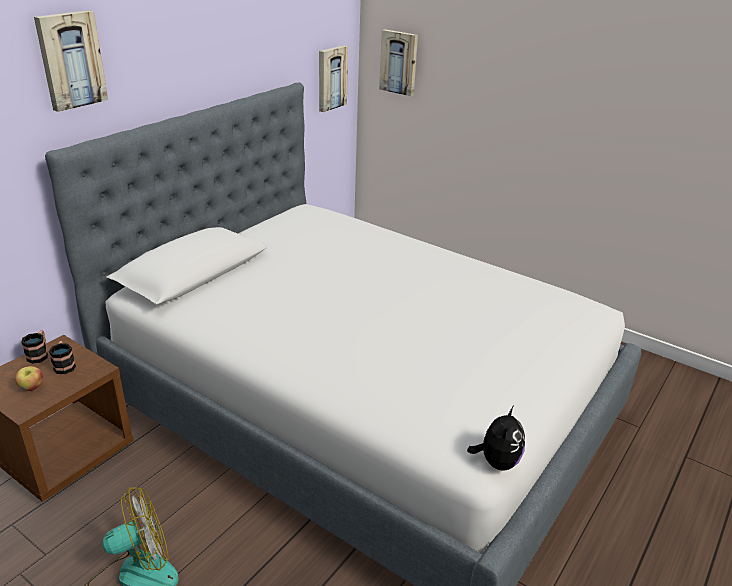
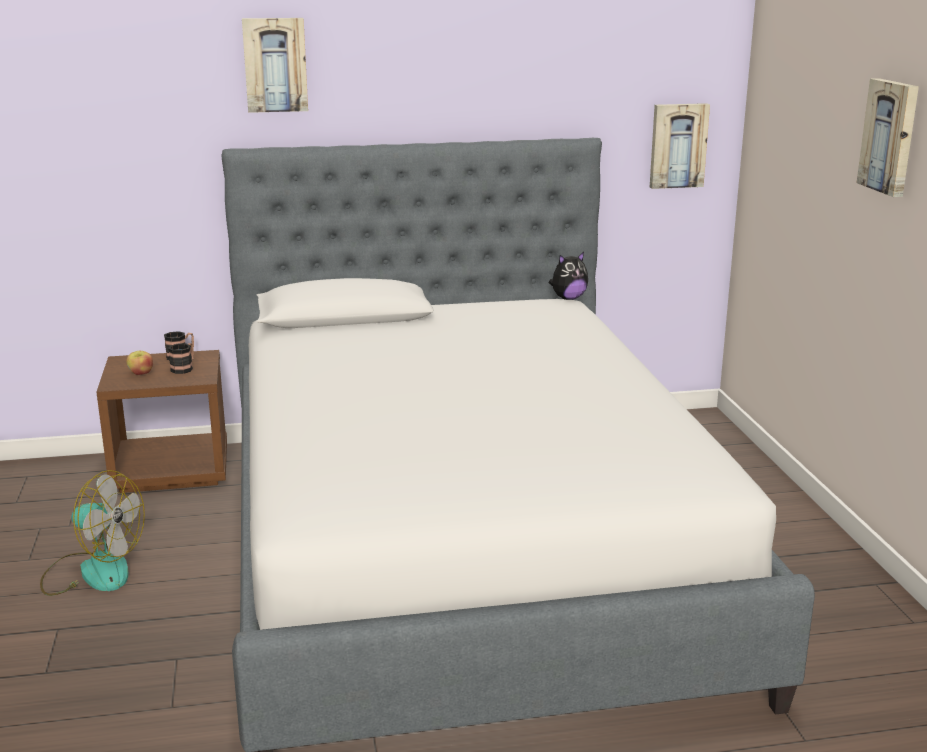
camera: 45 degrees right, 10 degrees down
picture [379,29,418,96] -> picture moved to [857,78,919,197]
plush toy [467,405,525,471] -> plush toy moved to [549,252,588,300]

